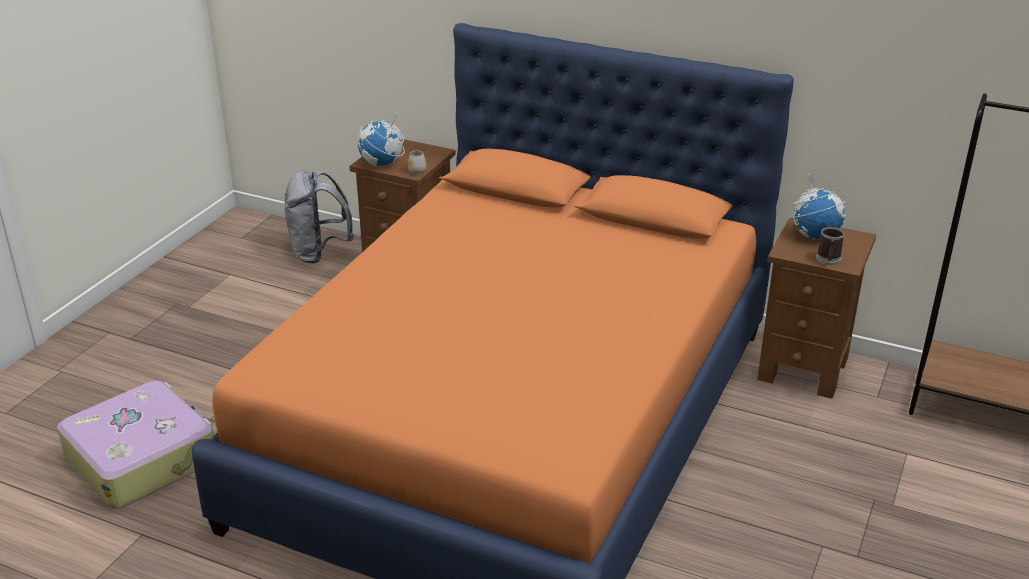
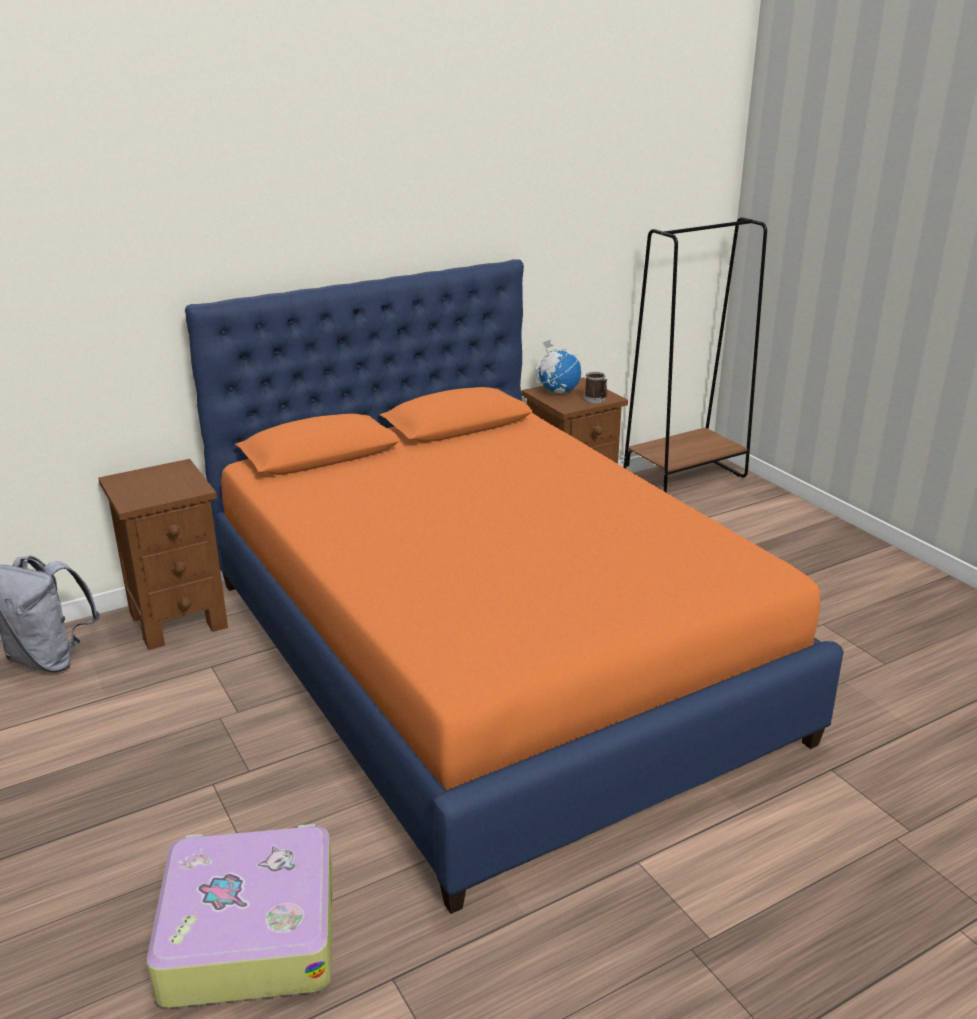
camera: 55 degrees left, 5 degrees down
globe [358,109,405,166] -> none
white mug [408,150,427,174] -> none

